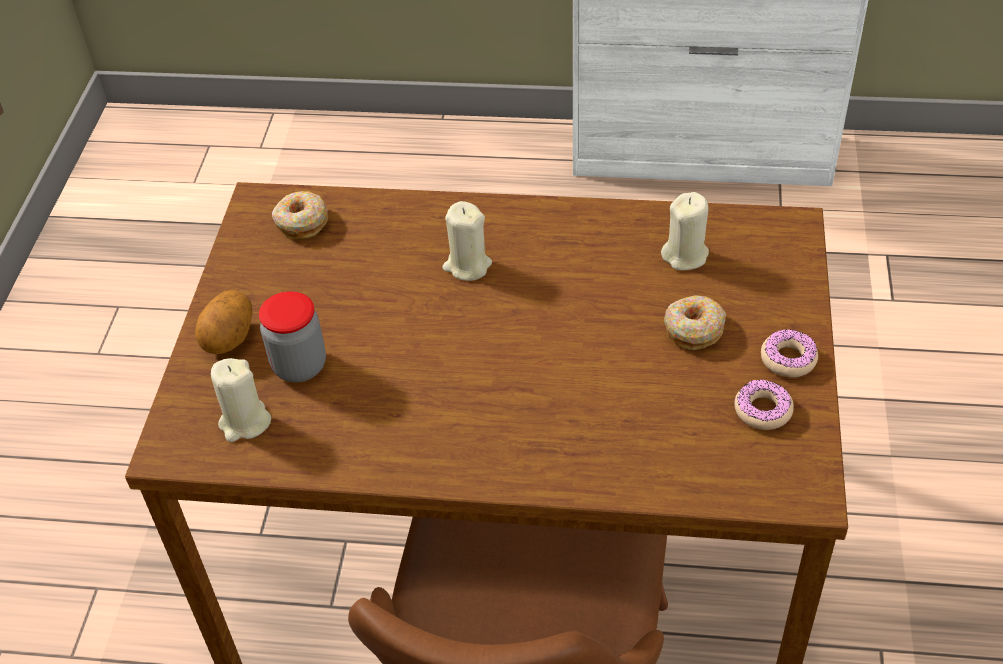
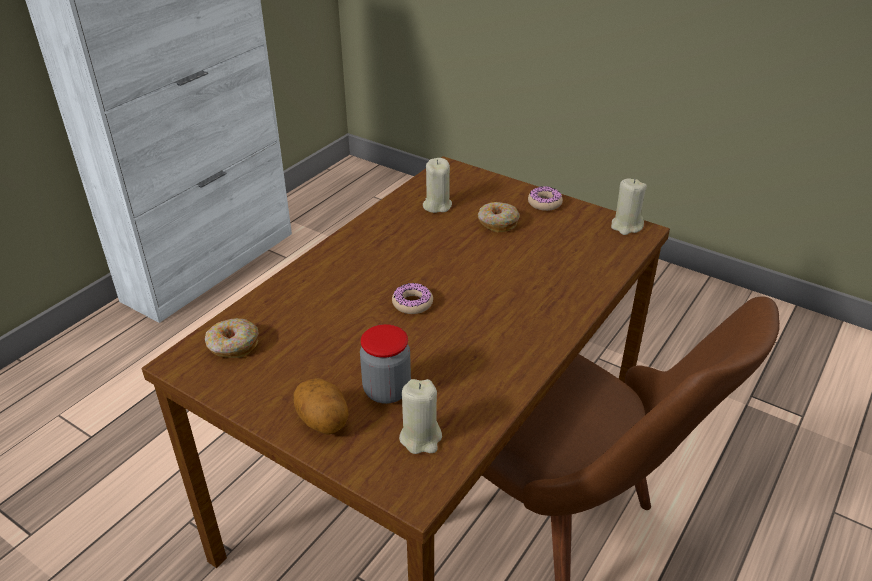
camera: 65 degrees left, 10 degrees down
beige candle [442,201,492,281] -> beige candle moved to [611,178,647,235]
donut [734,379,794,430] -> donut moved to [392,283,433,314]

